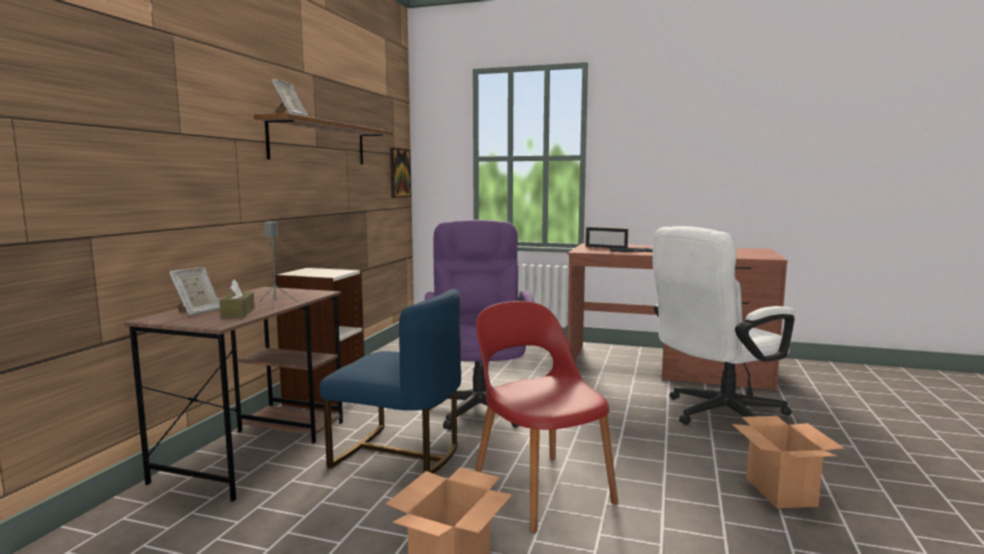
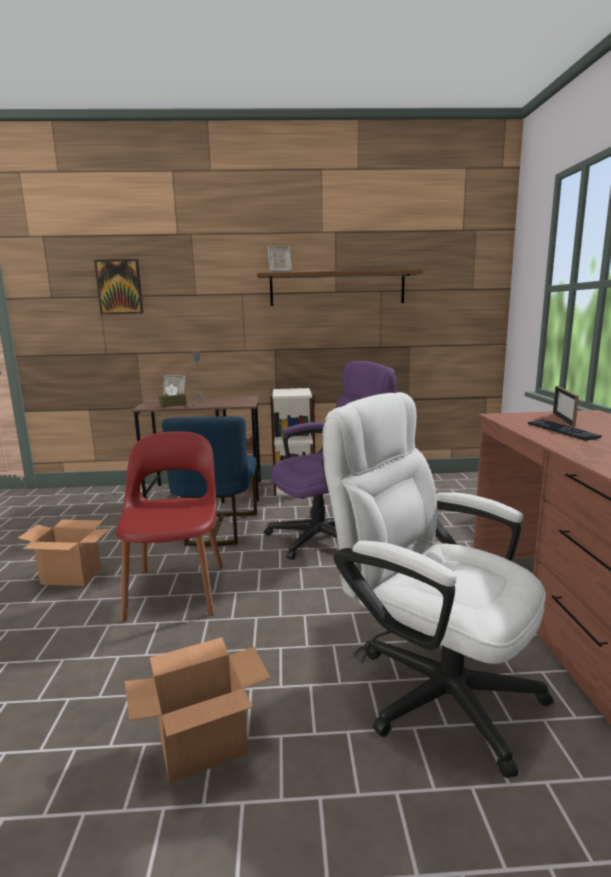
camera: 70 degrees right, 5 degrees up
picture [390,148,411,198] -> picture moved to [94,259,144,314]
red chair [475,301,618,533] -> red chair turned 45 degrees counterclockwise [116,431,223,621]

